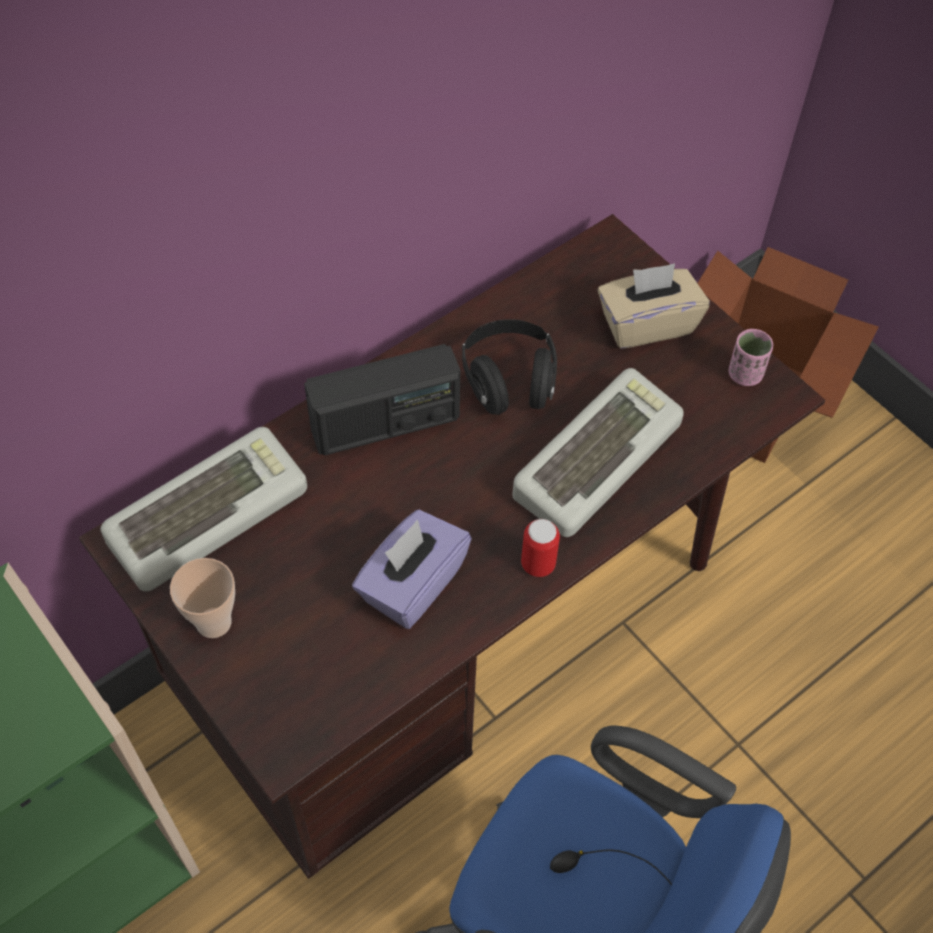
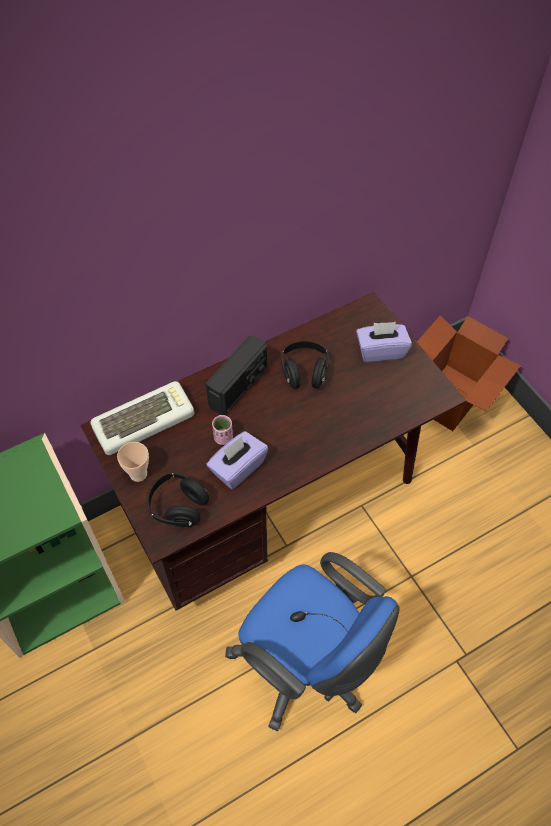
camera: 10 degrees right, 0 degrees up
radio [304,344,460,455] -> radio turned 45 degrees counterclockwise [205,335,267,415]
keyboard [512,368,684,537] -> none
can [521,519,560,577] -> none
beige tissue box [598,263,710,349] -> purple tissue box [356,322,412,362]
pink cup [729,329,773,386] -> pink cup moved to [212,415,233,445]
none -> black headphones [146,473,210,527]

